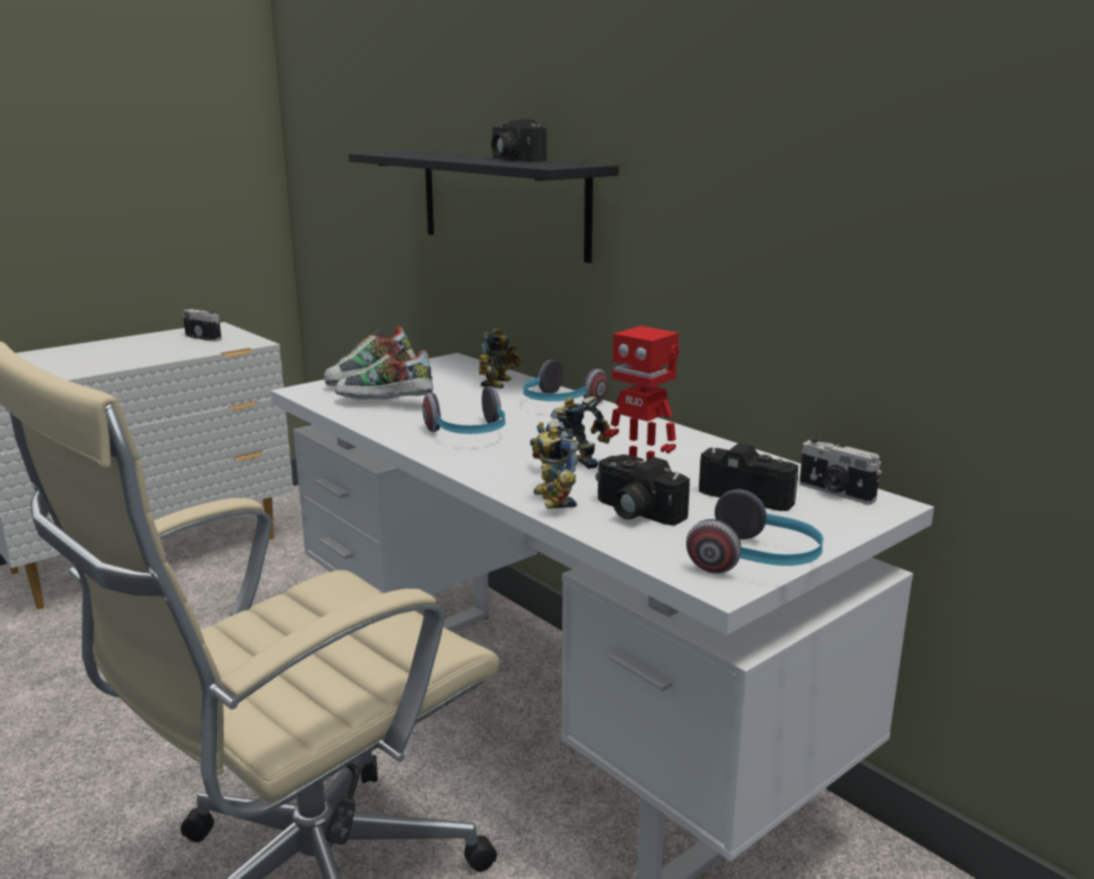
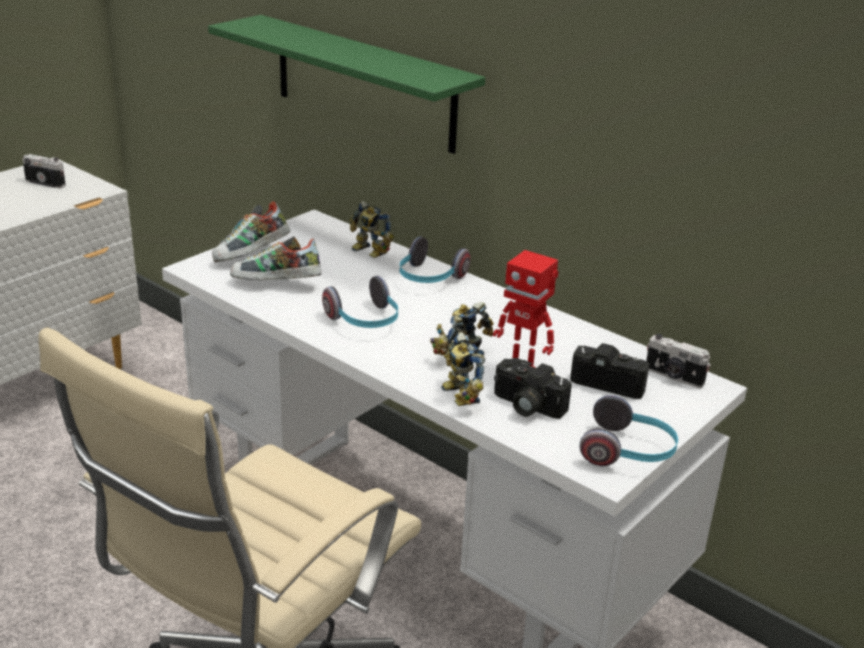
camera: 10 degrees left, 10 degrees up
black shelf [349,151,619,263] -> green shelf [208,15,485,154]
toy robot [479,328,522,388] -> toy robot turned 120 degrees clockwise [350,201,394,258]
camera [490,119,547,162] -> none

